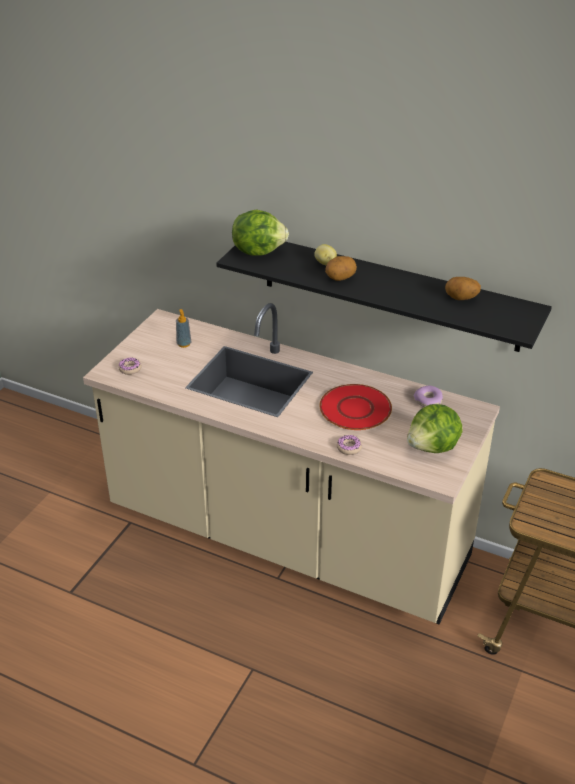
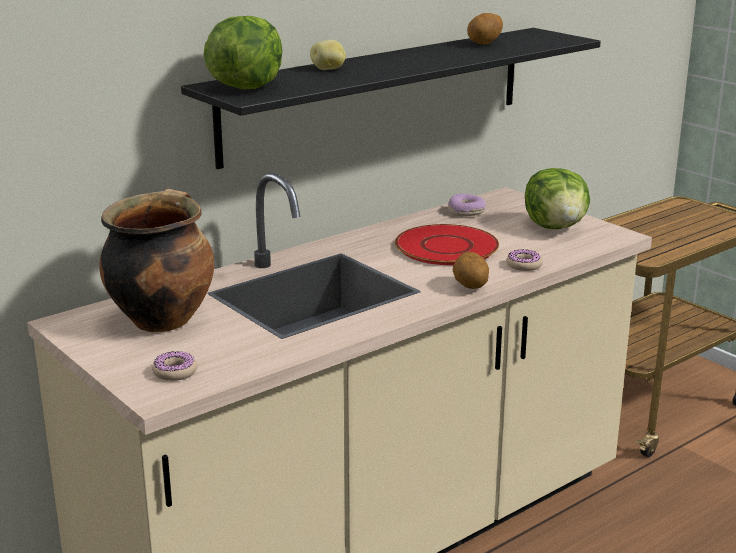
camera: 65 degrees left, 15 degrees down
soap dispenser [176,309,191,348] -> cooking pot [99,189,214,332]
potato [325,256,357,281] -> potato moved to [453,252,489,289]

